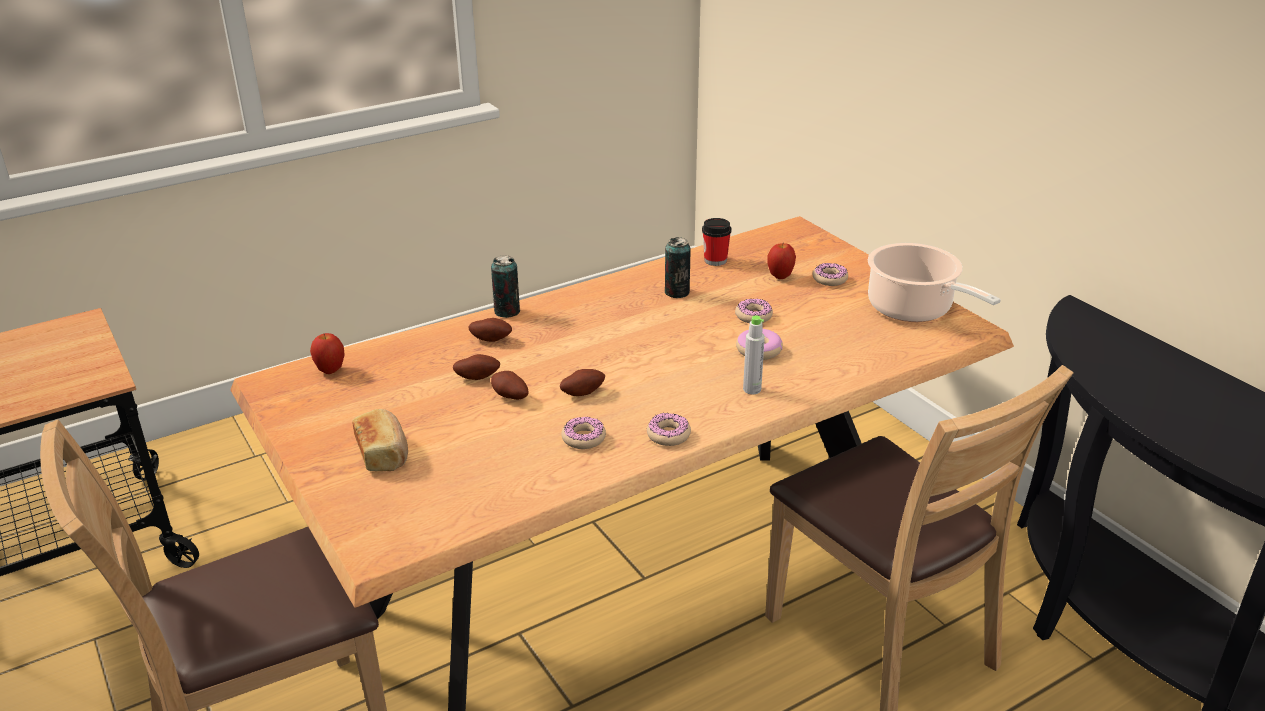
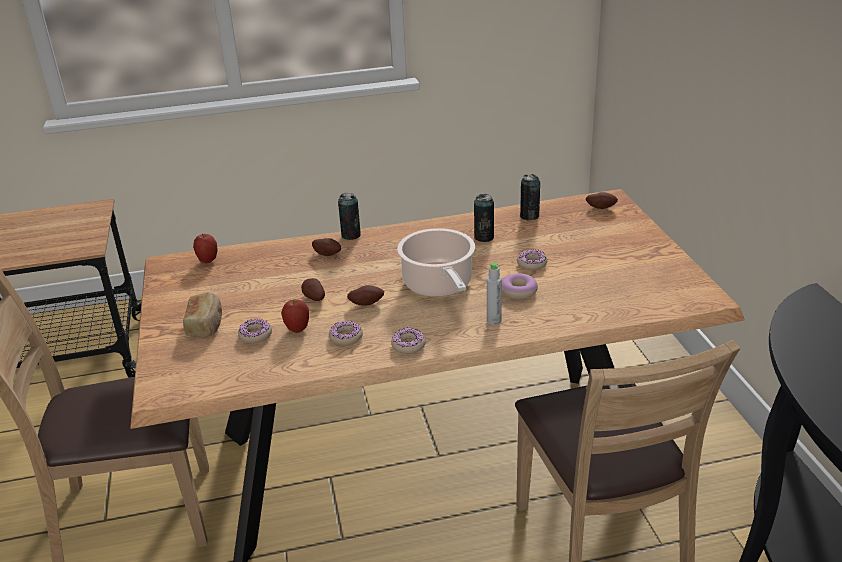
camera: 20 degrees right, 0 degrees up
potato [453,354,500,380] -> potato moved to [586,192,618,209]
cup [702,218,732,266] -> can [520,174,540,220]
apple [767,243,796,279] -> apple moved to [281,299,309,333]
donut [812,263,848,286] -> donut moved to [238,319,272,343]
cooking pot [868,243,1001,322] -> cooking pot moved to [397,228,475,297]

